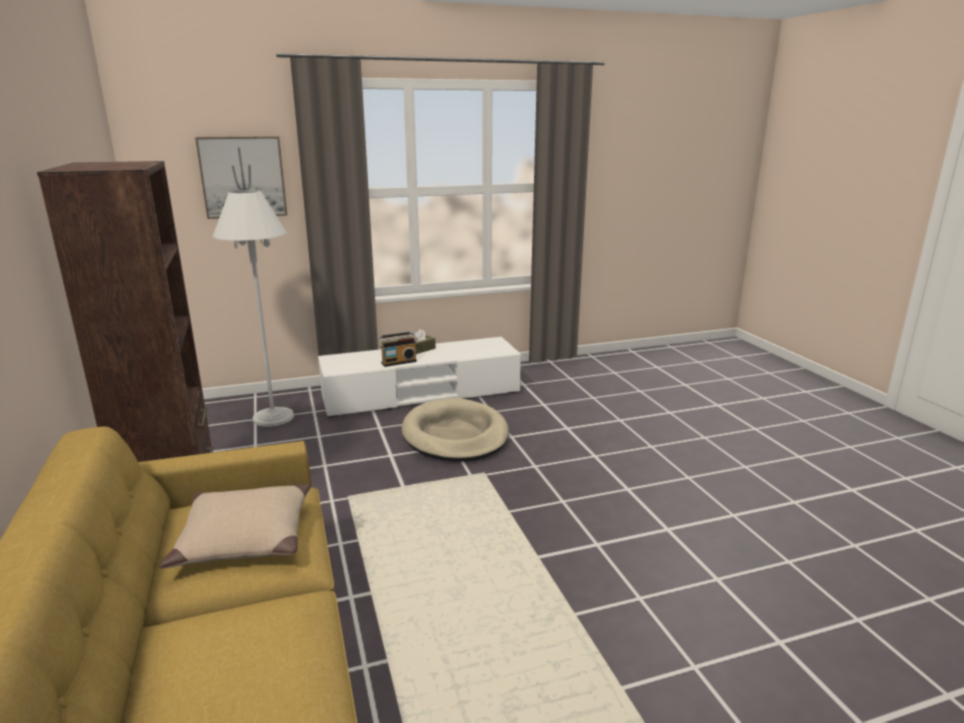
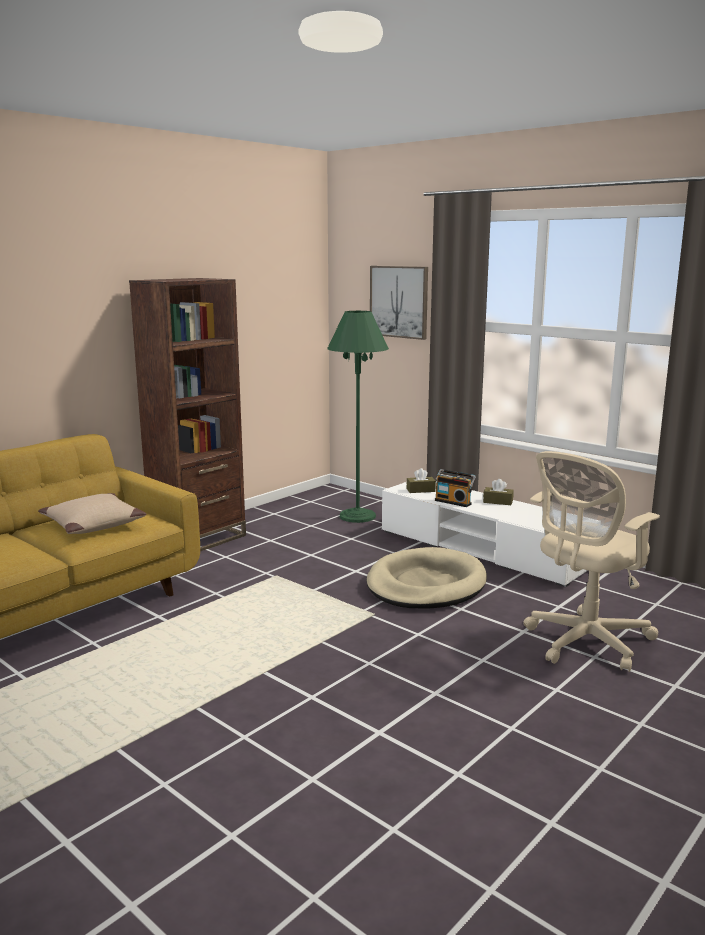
camera: 60 degrees right, 5 degrees down
white floor lamp [213,190,294,427] -> green floor lamp [327,311,389,523]
none -> brown tissue box [407,468,436,493]
none -> beige office chair [523,451,660,672]

